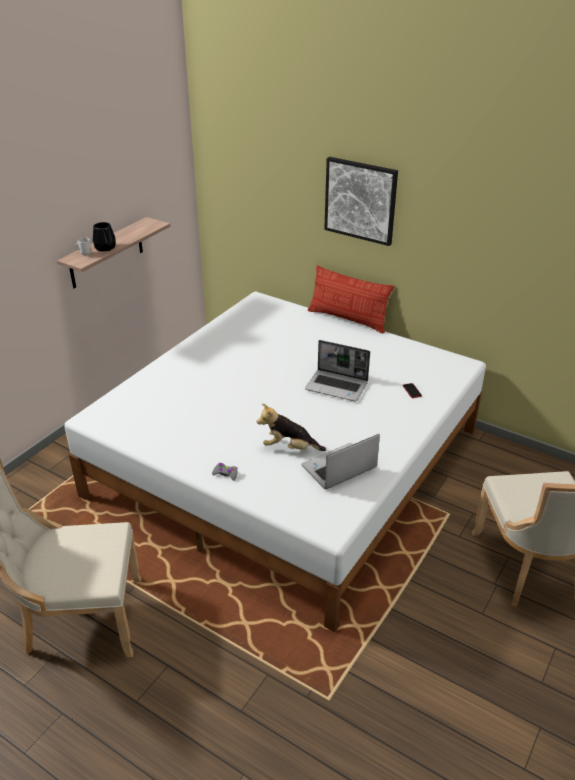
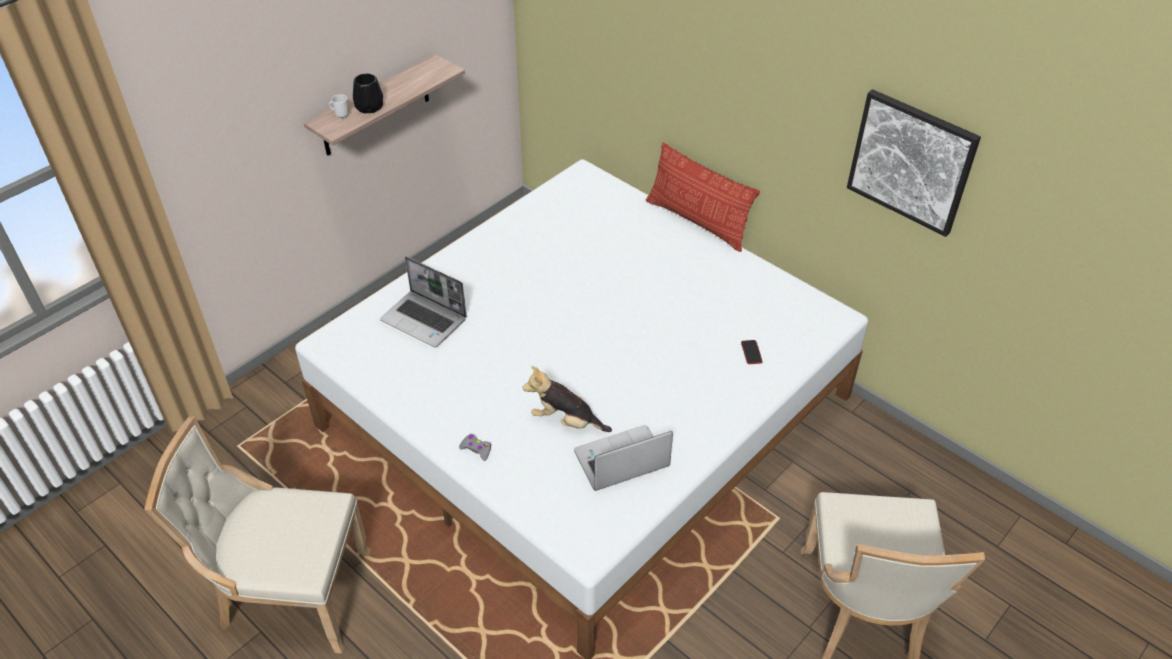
camera: 10 degrees right, 10 degrees up
laptop [305,340,370,402] -> laptop moved to [380,256,467,347]
picture [324,157,398,246] -> picture moved to [847,89,981,237]

